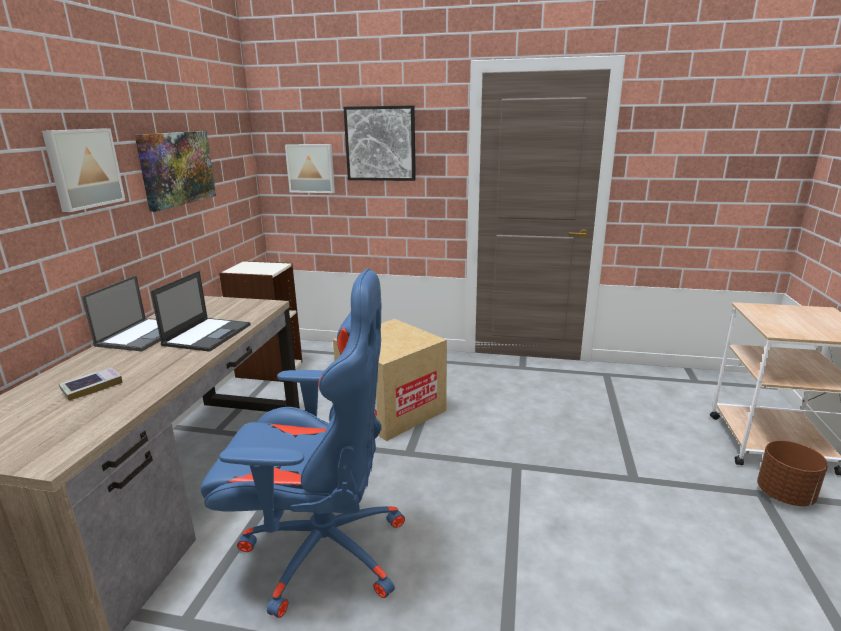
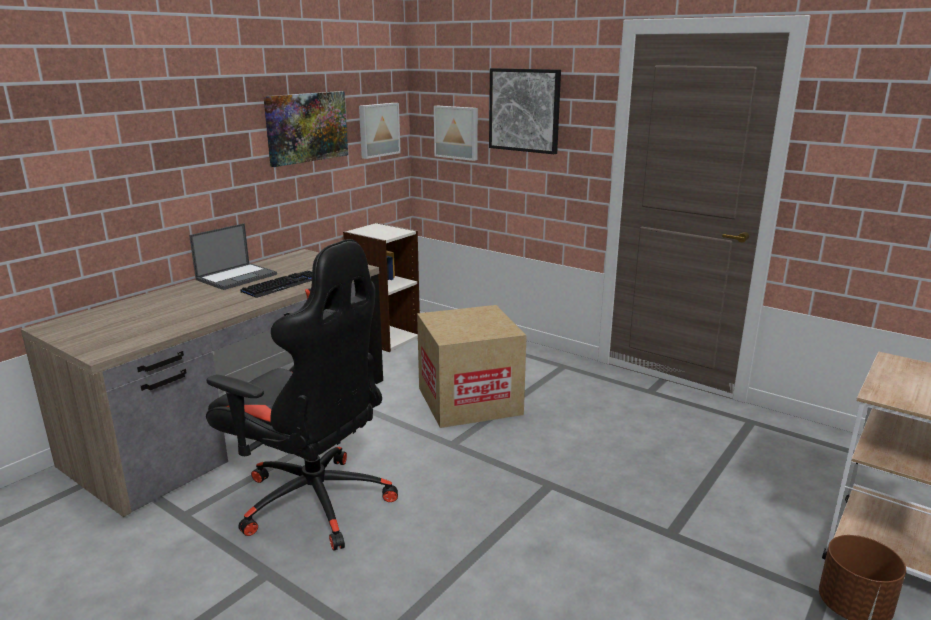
camera: 25 degrees right, 0 degrees up
picture [42,128,125,212] -> picture moved to [359,103,401,159]
book [59,367,123,401] -> none
laptop [150,271,250,352] -> keyboard [240,270,312,298]
blue office chair [200,268,405,618] -> black office chair [206,239,398,551]

